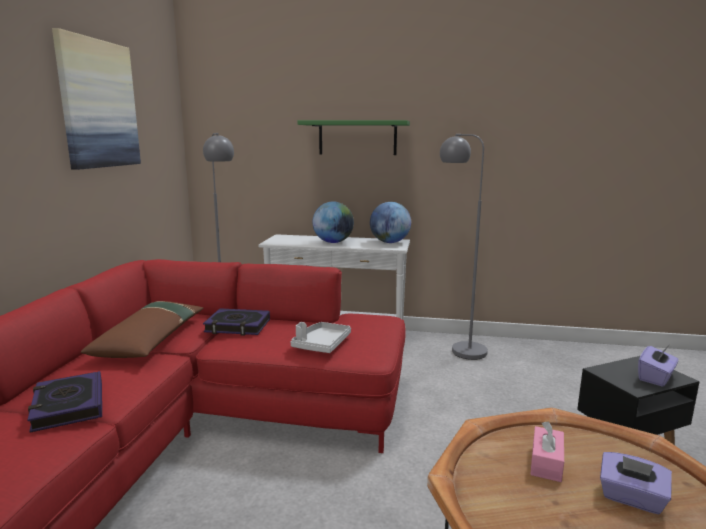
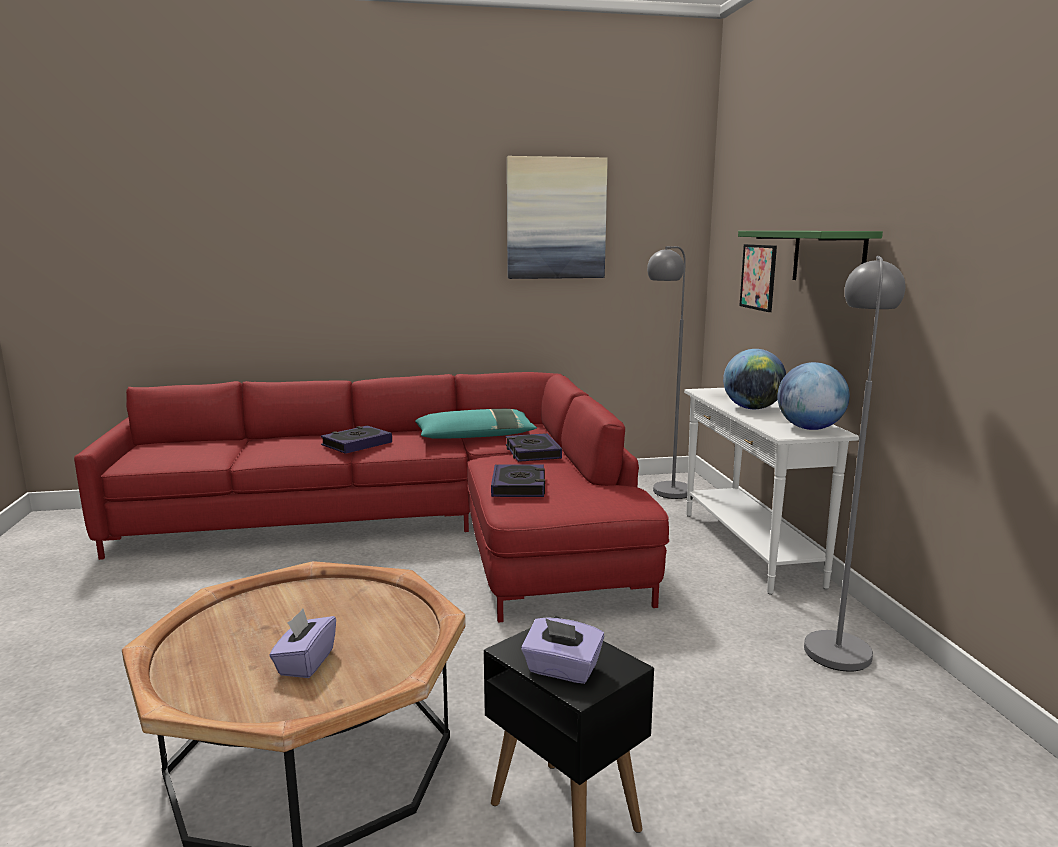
camera: 70 degrees right, 0 degrees up
brown pillow [81,301,204,358] -> turquoise pillow [415,409,537,439]
grey tray [290,322,351,353] -> book [491,464,545,497]
pink tissue box [530,422,564,482] -> none
none -> picture [739,244,777,312]

